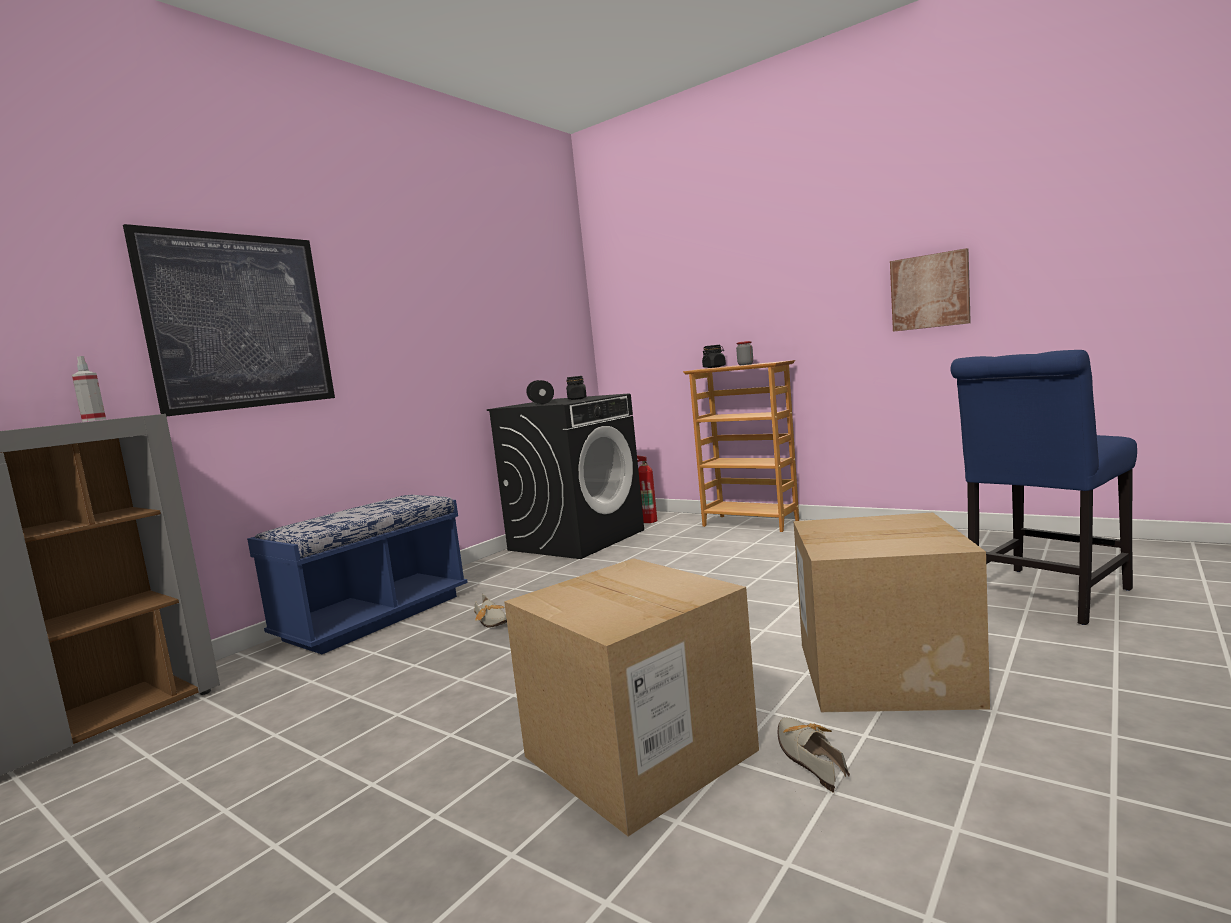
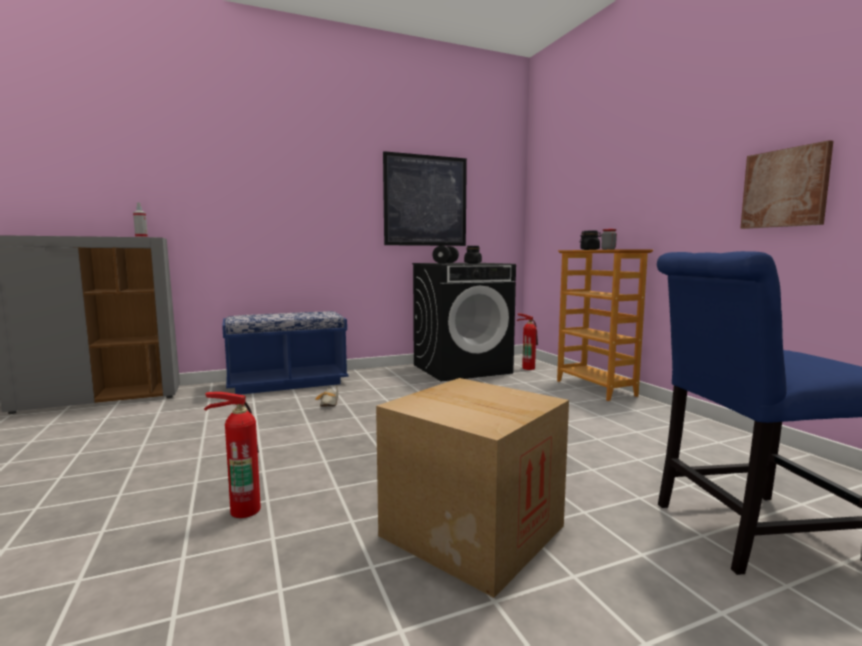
camera: 30 degrees right, 0 degrees up
picture [123,224,335,416] -> picture moved to [383,151,467,246]
cardboard box [504,558,759,836] -> fire extinguisher [204,392,261,518]
shoe [778,718,850,793] -> none

